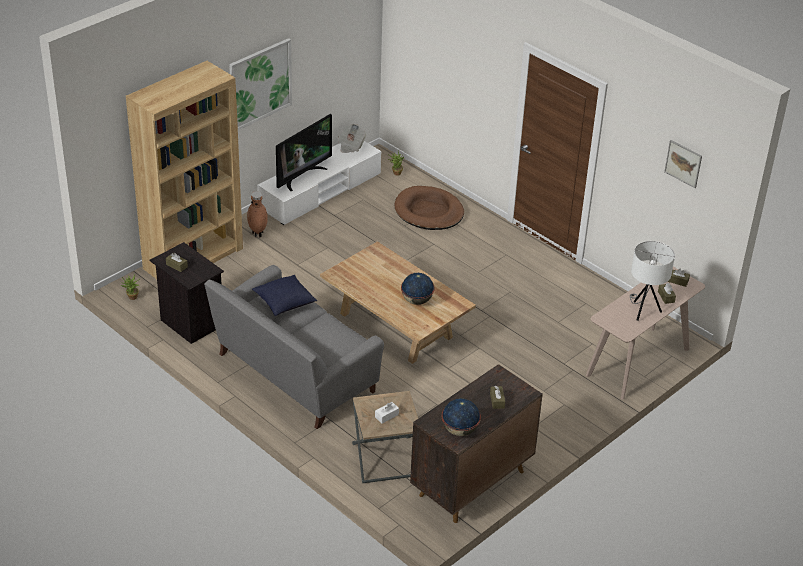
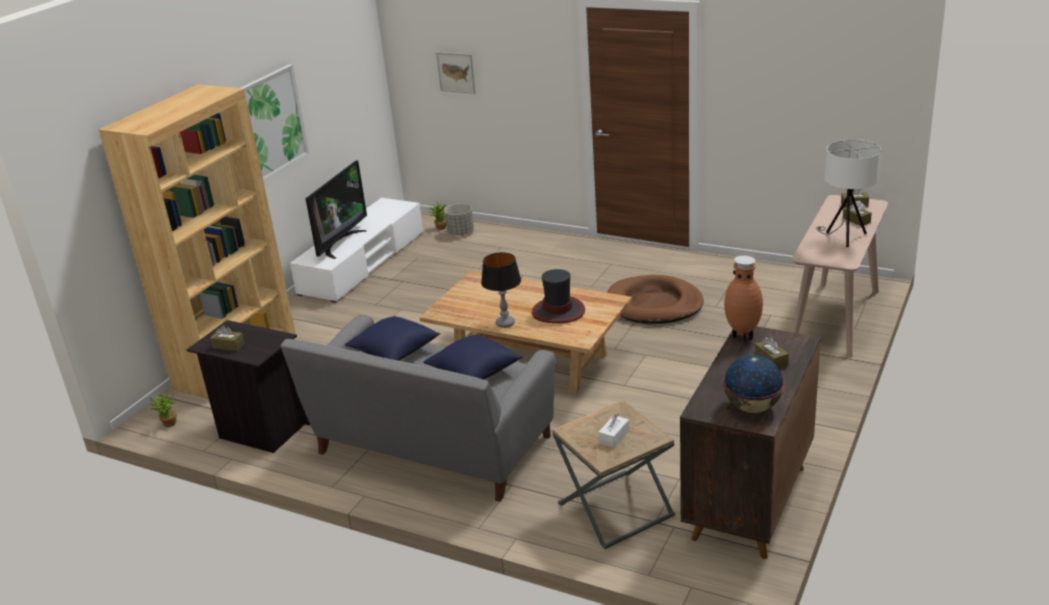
camera: 15 degrees left, 10 degrees down
brown vase [247,191,268,237] -> brown vase moved to [724,256,763,342]
newspaper [338,124,366,153] -> none
brown dog bed [395,186,464,230] -> brown dog bed moved to [607,275,703,324]
globe [401,273,435,305] -> hat [532,269,585,323]
picture [664,140,702,188] -> picture moved to [436,52,476,94]
none -> blue pillow [423,334,523,380]
none -> grey planter [445,204,474,235]
none -> table lamp [481,252,521,328]

